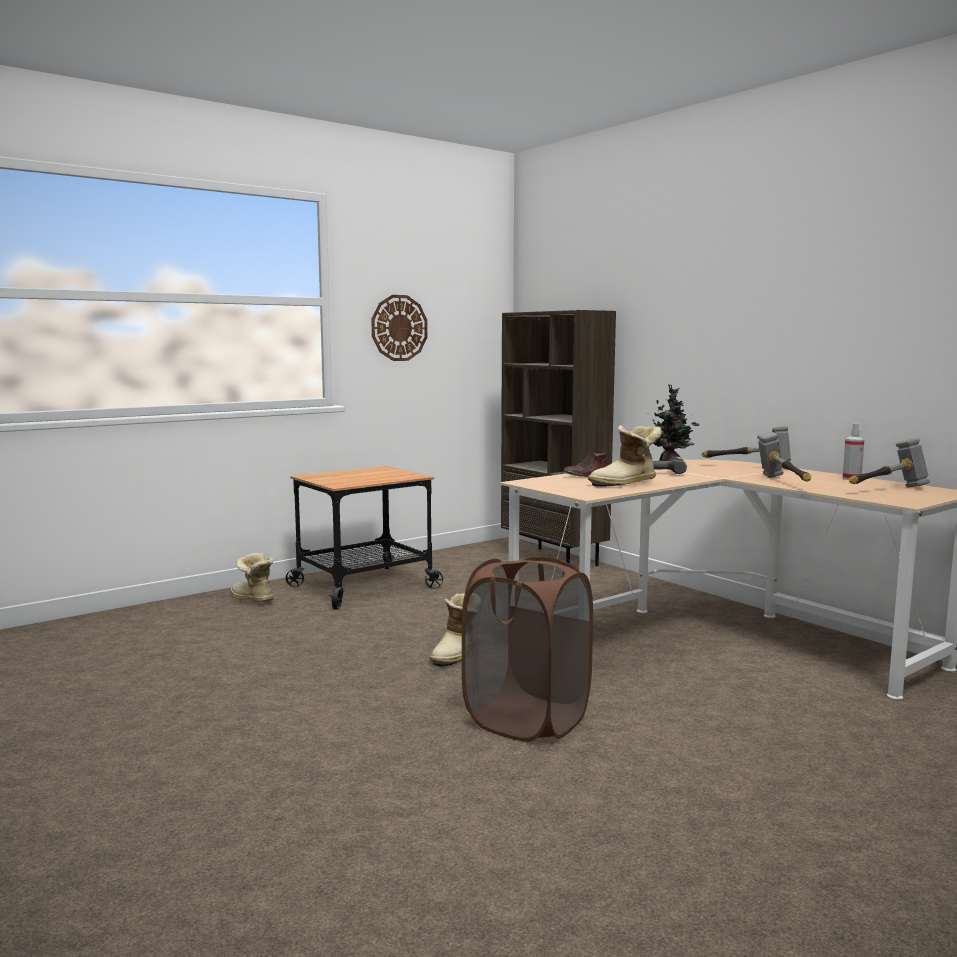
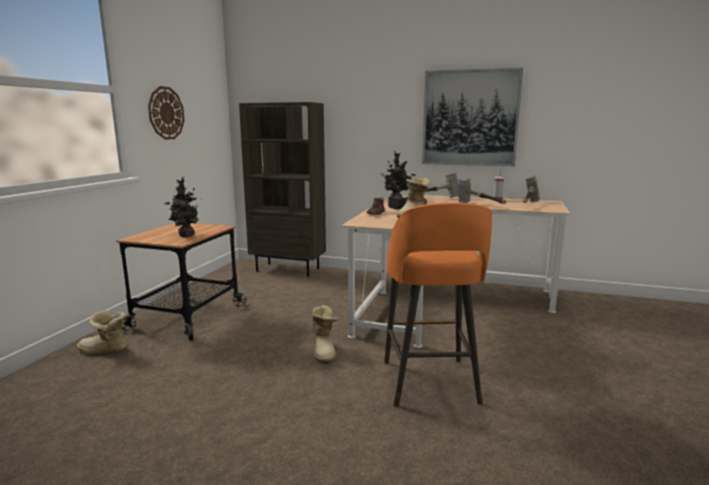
camera: 35 degrees left, 5 degrees up
brown laundry basket [462,556,593,742] -> orange stool [384,203,492,407]
none -> potted plant [165,177,199,237]
none -> picture [422,68,523,166]

